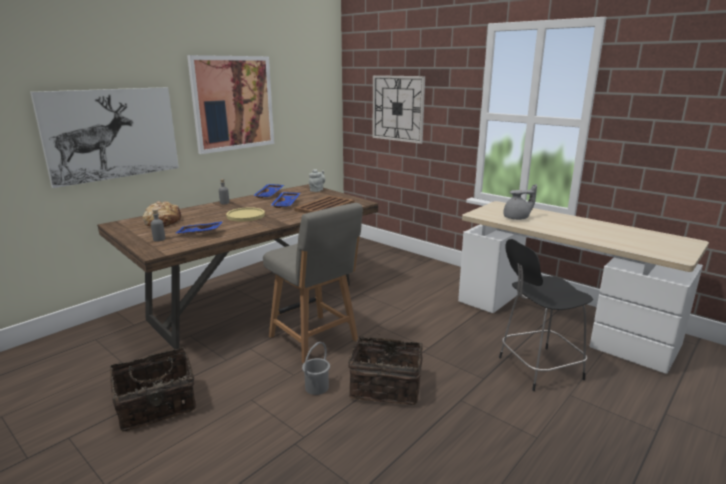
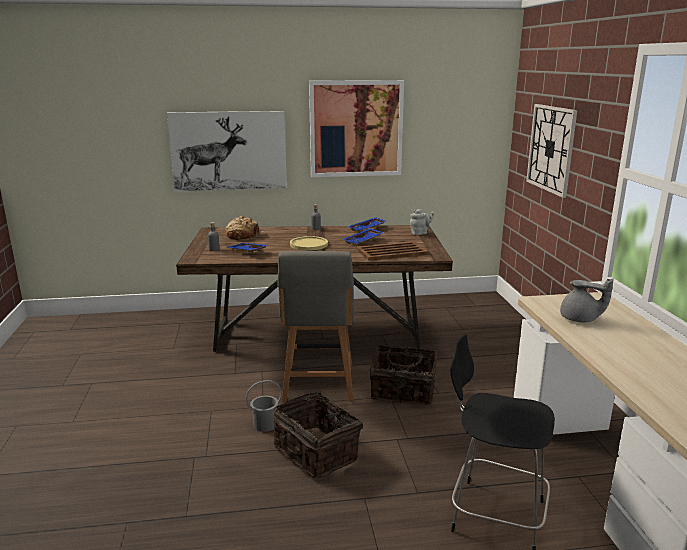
camera: 40 degrees right, 0 degrees up
basket [110,347,196,432] -> basket moved to [370,345,438,405]

